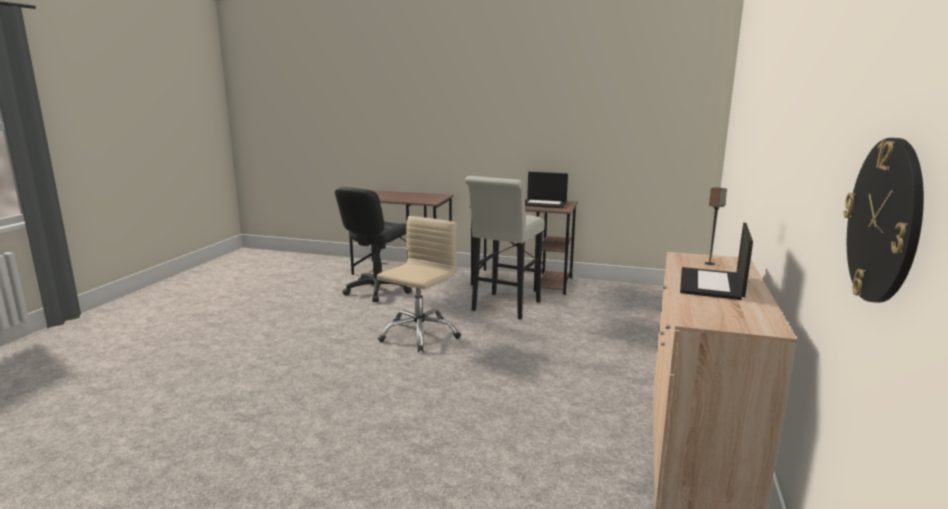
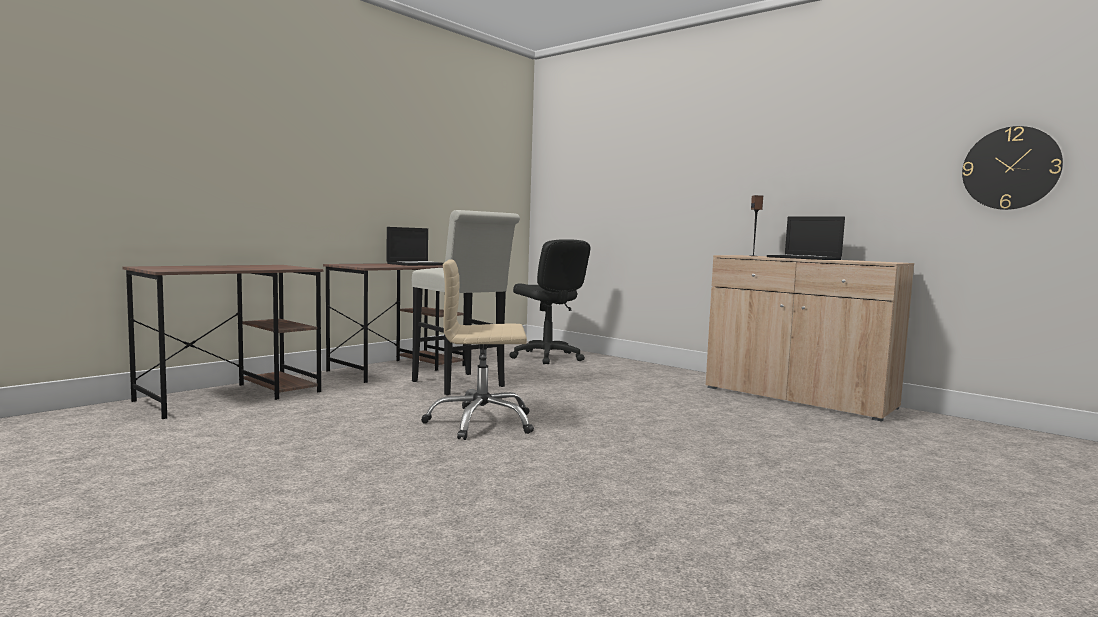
camera: 65 degrees left, 10 degrees down
black office chair [335,187,412,302] -> black office chair moved to [509,239,591,364]
beige office chair [377,216,461,352] -> beige office chair turned 60 degrees counterclockwise [421,260,534,440]

